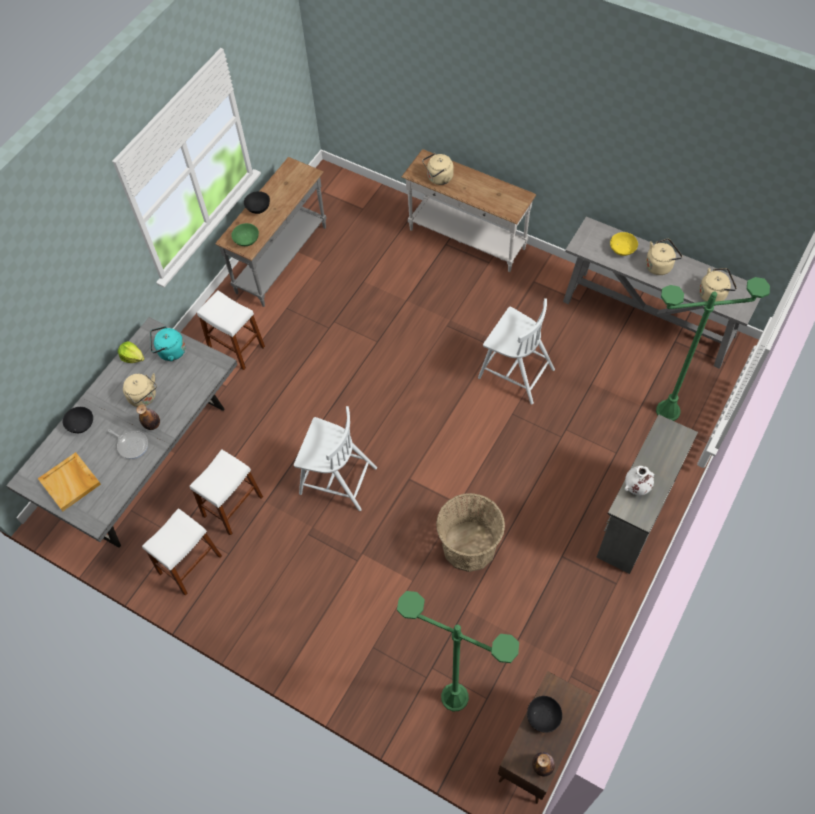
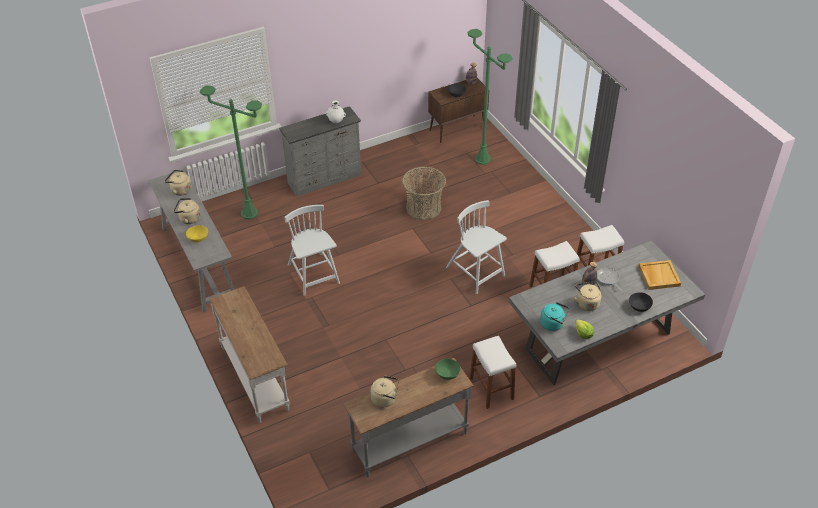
camera: 150 degrees left, 15 degrees down
black bowl [244,191,270,214] -> none
beige kettle [422,153,454,185] -> beige kettle moved to [370,375,399,408]

